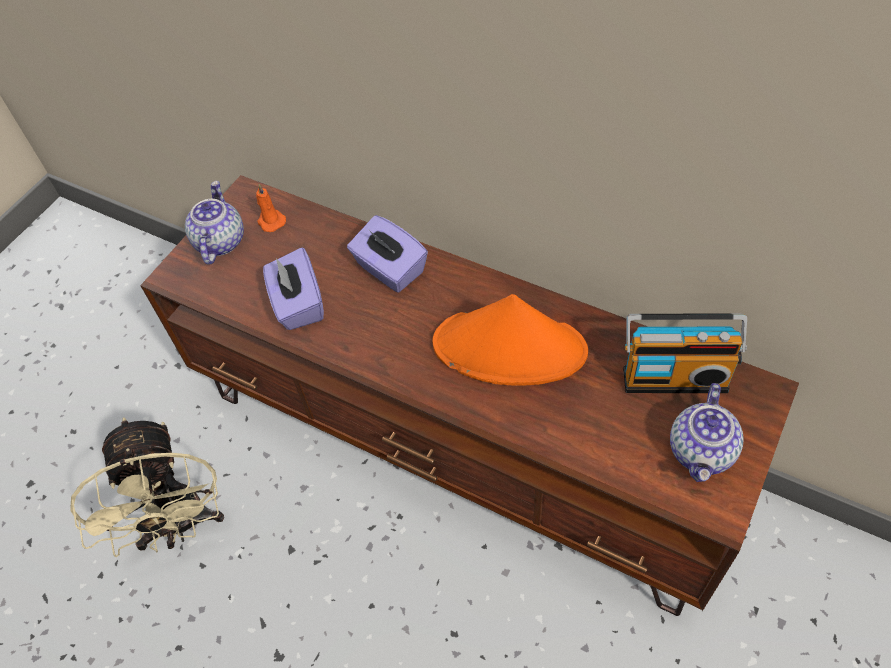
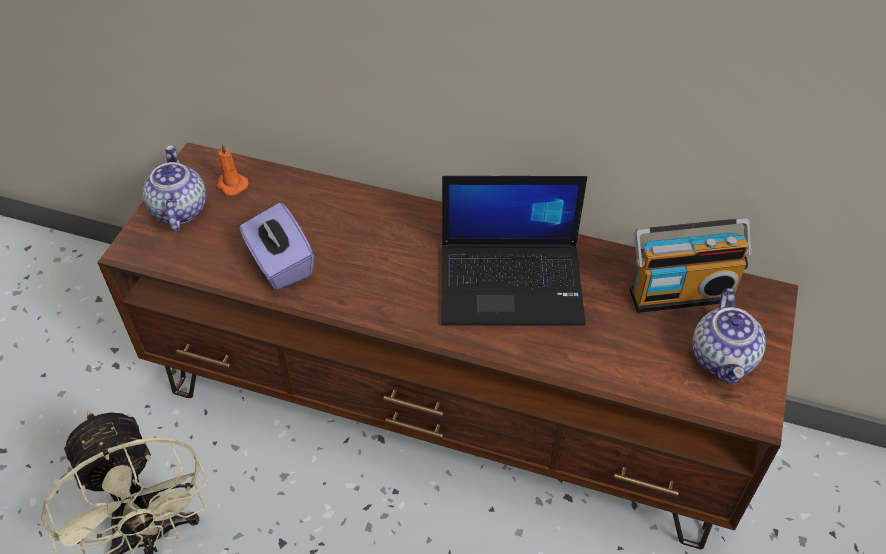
camera: 15 degrees left, 5 degrees down
purple tissue box [347,215,428,293] -> none
orange hat [432,294,588,385] -> laptop [442,176,587,326]

